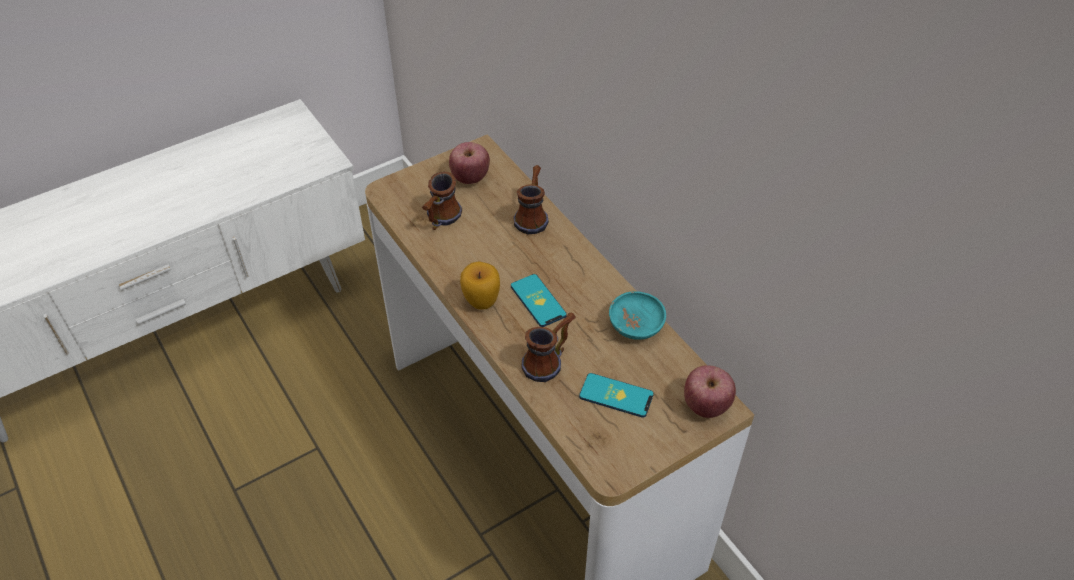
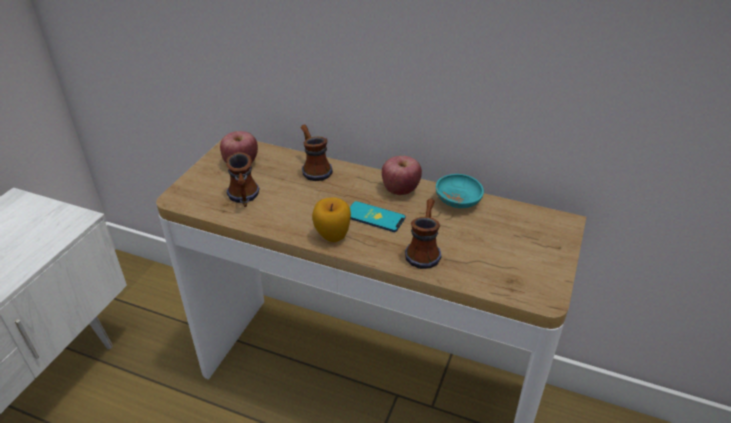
camera: 35 degrees left, 10 degrees down
phone [579,373,654,418] -> none
apple [684,365,736,418] -> apple moved to [382,156,422,195]

